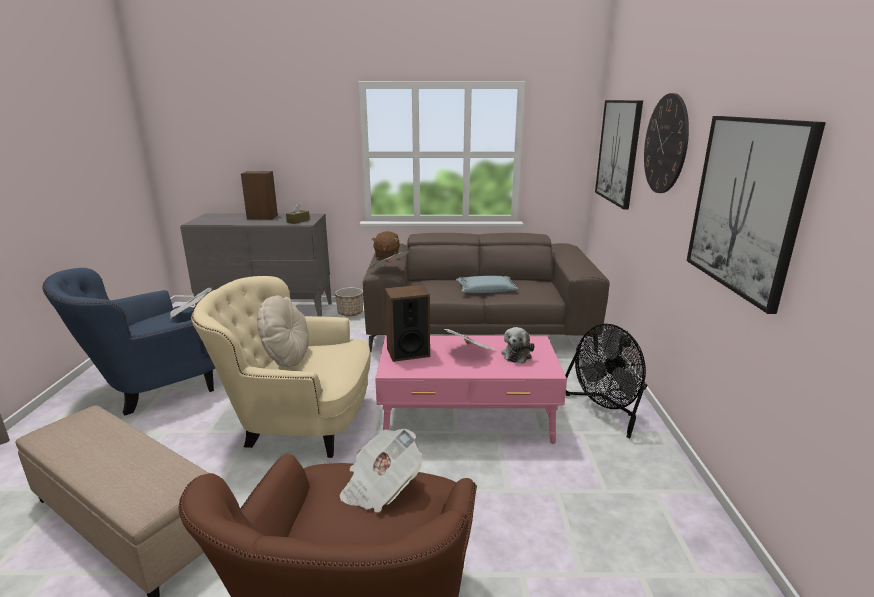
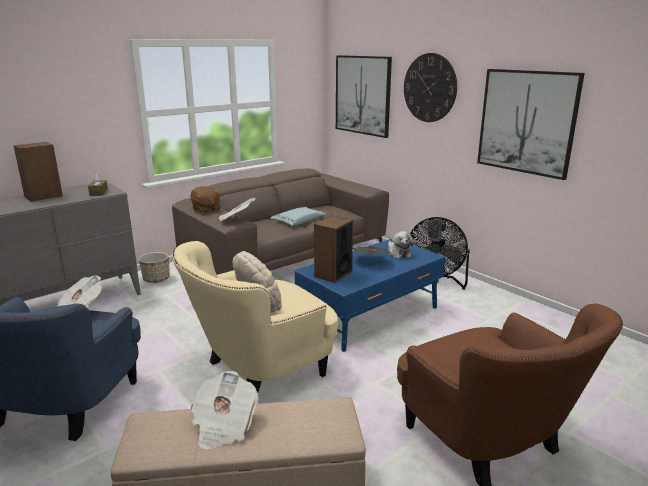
camera: 40 degrees left, 0 degrees up
newspaper [340,429,422,512] -> newspaper moved to [191,371,258,449]
pink coffee table [375,336,567,444] -> blue coffee table [294,239,446,352]

